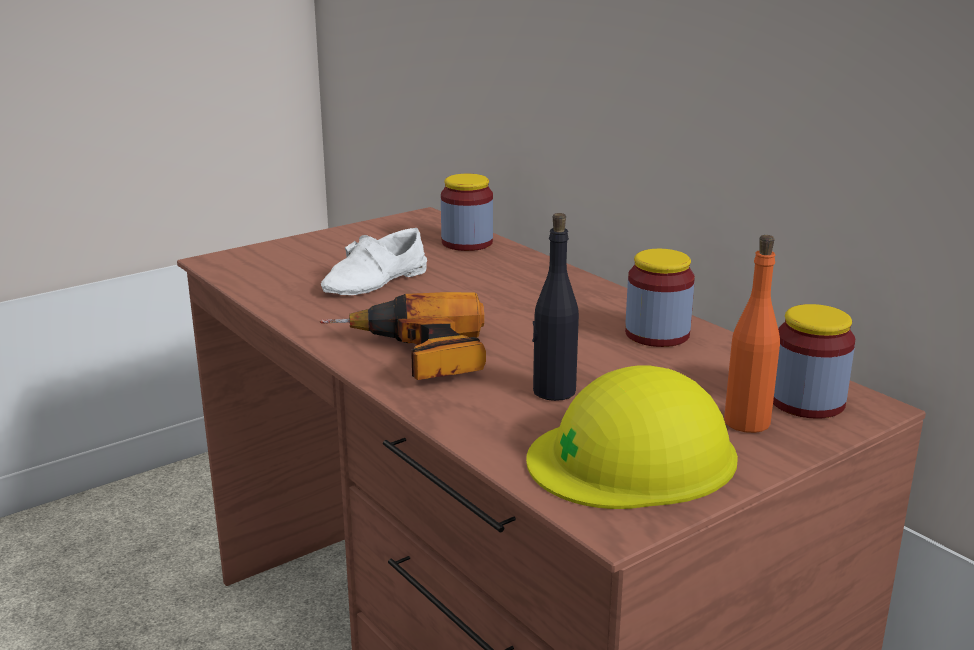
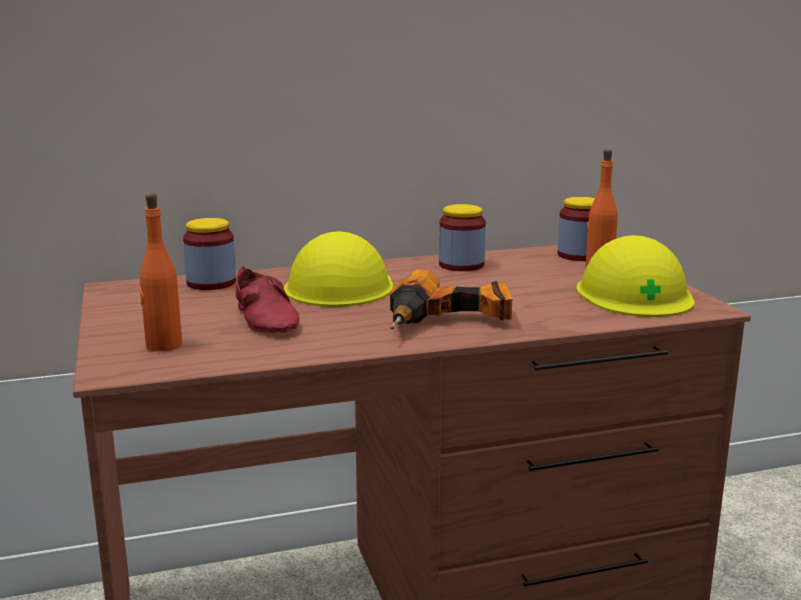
camera: 70 degrees left, 5 degrees down
white shoe [321,228,427,295] -> red shoe [236,266,299,333]
black bottle [532,213,579,401] -> none
none -> orange bottle [139,194,182,351]
none -> yellow hard hat [284,231,393,307]

